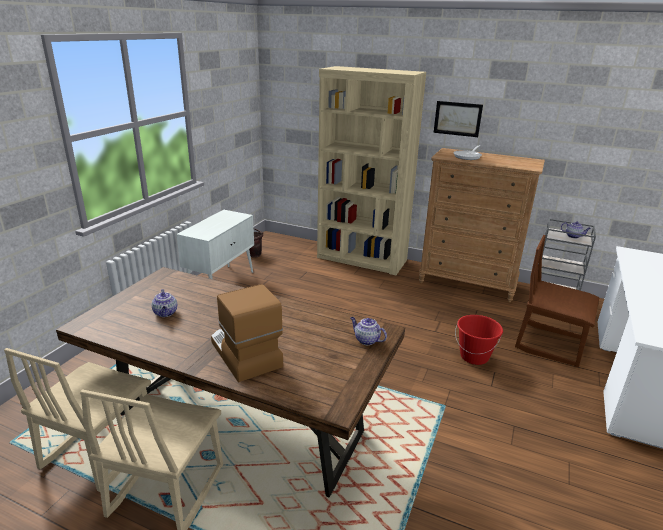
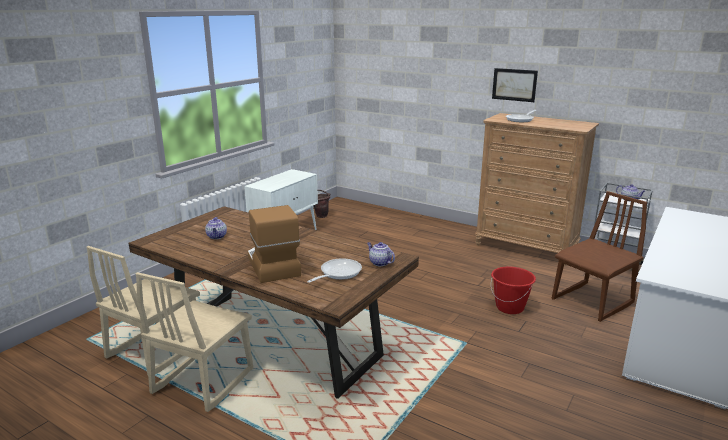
camera: 10 degrees right, 5 degrees down
beige bookcase [317,66,426,275] -> none
brown chair [515,235,599,367] -> brown chair turned 105 degrees clockwise [552,191,647,322]
none -> frying pan [307,259,362,283]

